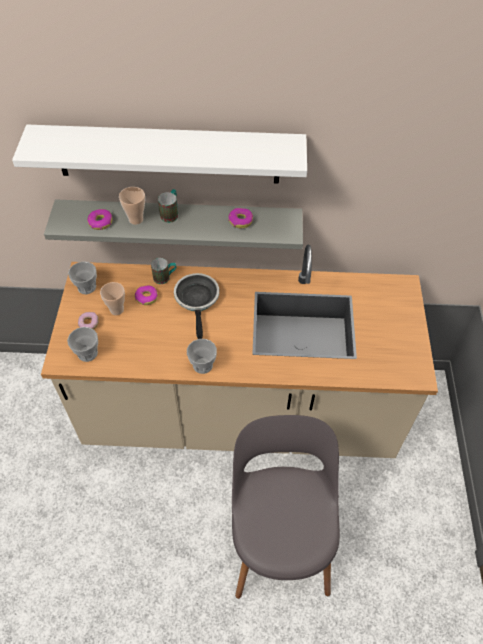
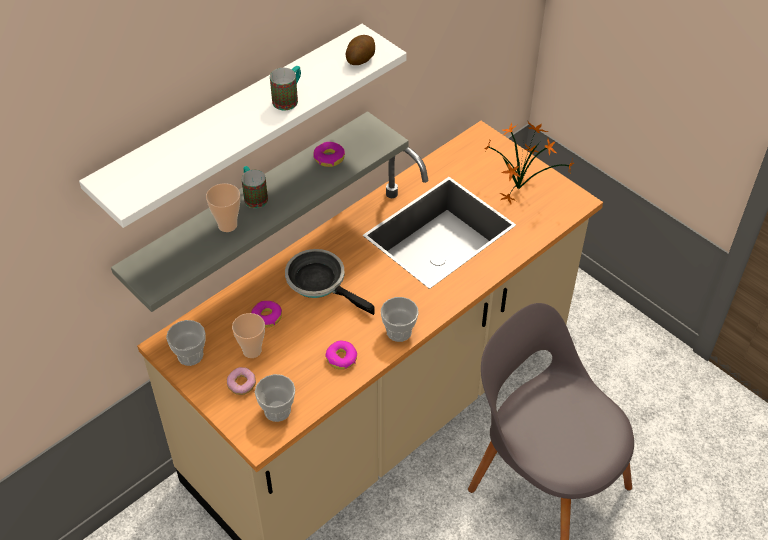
camera: 45 degrees left, 5 degrees down
donut [87,209,112,230] -> donut moved to [325,341,357,370]
mug [151,258,176,284] -> mug moved to [270,66,301,110]
none -> potato [346,35,375,65]
none -> potted plant [484,122,575,204]

